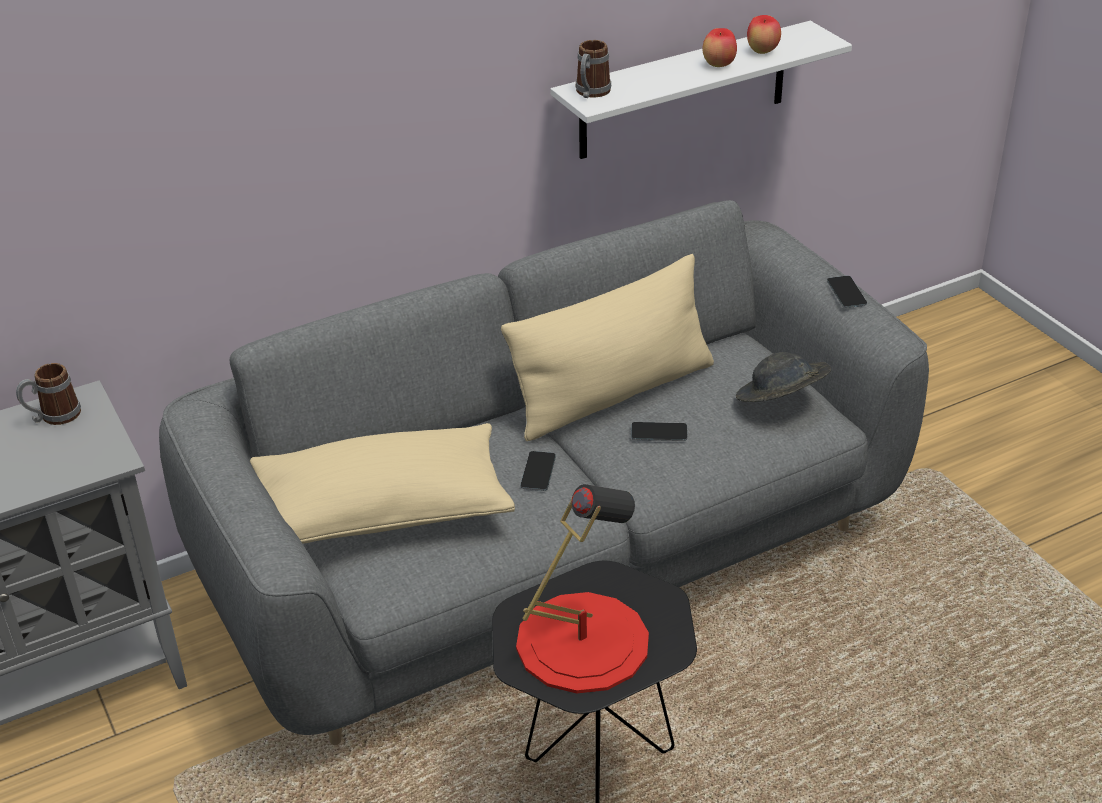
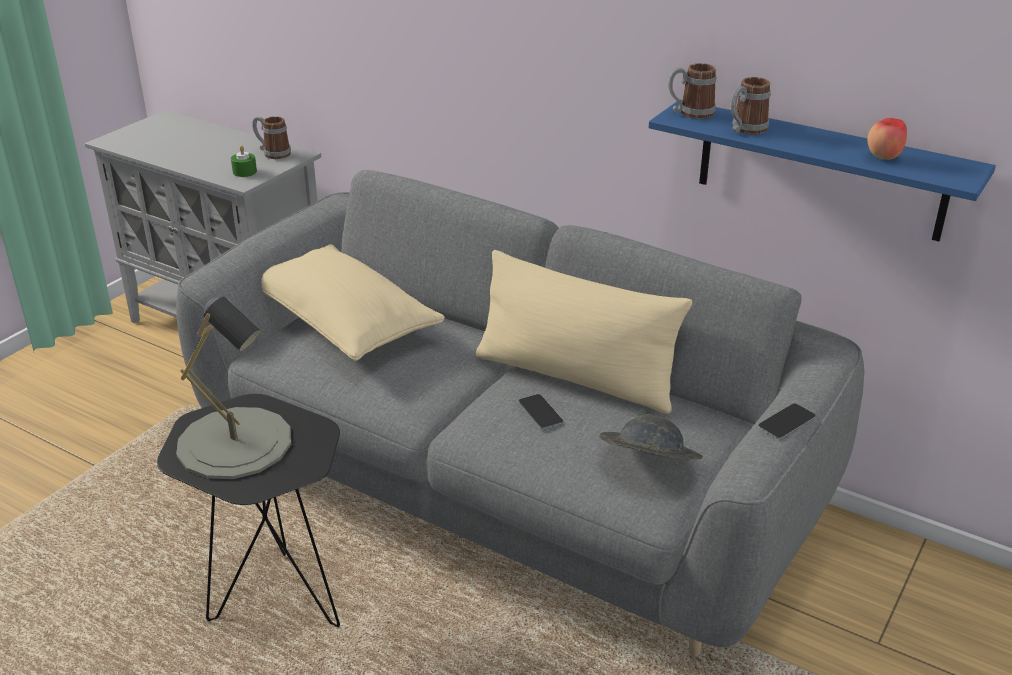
camera: 60 degrees right, 5 degrees down
red table lamp [516,484,649,693] -> grey table lamp [176,297,291,479]
phone [520,451,556,491] -> none
white shelf [551,21,852,159] -> blue shelf [649,100,996,241]
apple [703,28,737,67] -> none
none -> green candle [231,145,257,177]
none -> mug [731,77,771,134]

